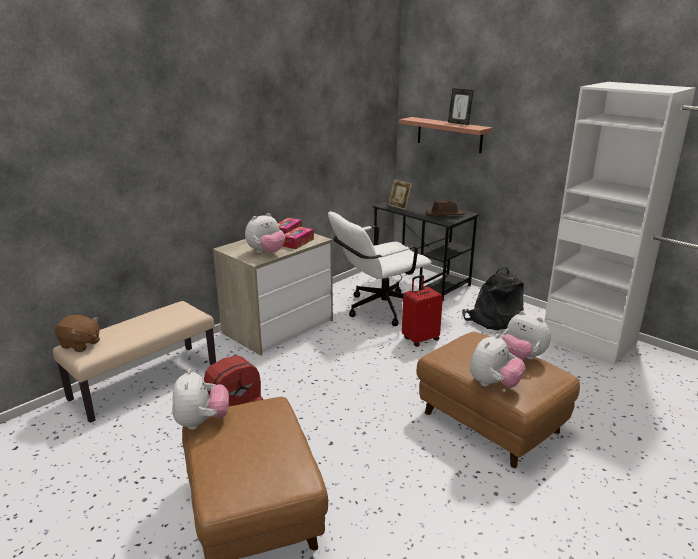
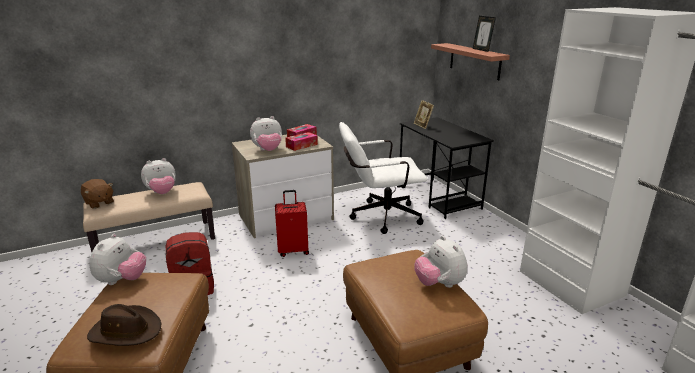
camera: 20 degrees right, 0 degrees up
red suitcase [402,275,443,347] -> red suitcase moved to [275,190,309,257]
brown hat [425,199,465,216] -> brown hat moved to [87,304,162,346]
black backpack [462,267,524,330] -> none
plush toy [470,334,526,388] -> plush toy moved to [141,158,176,194]

